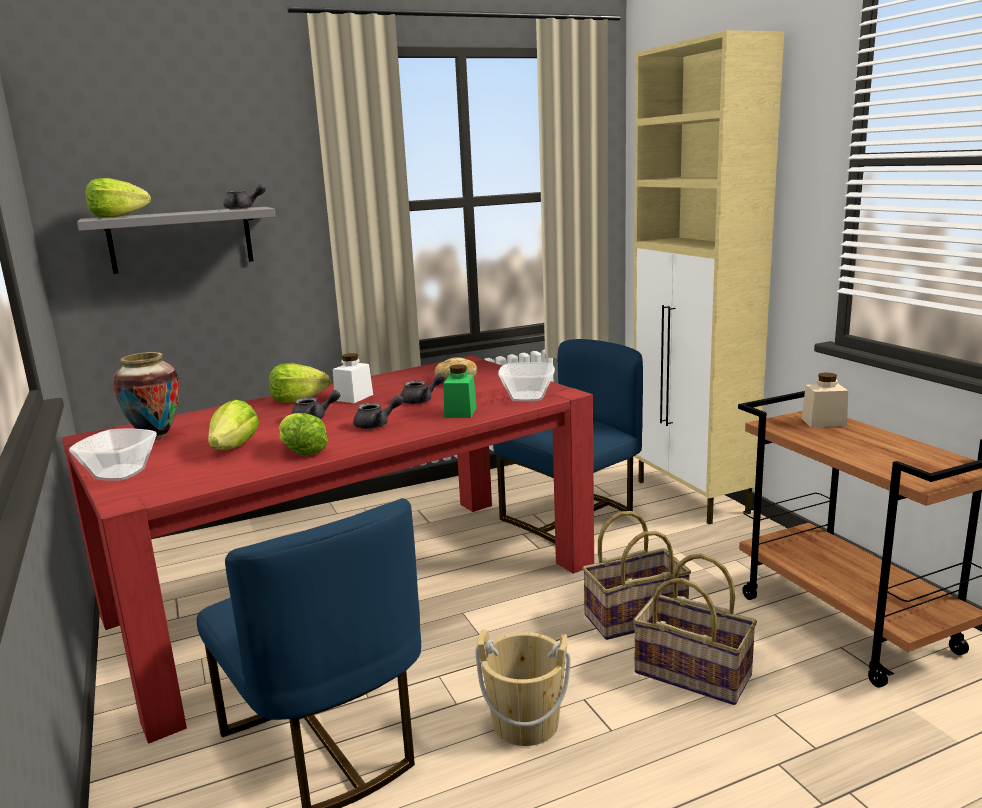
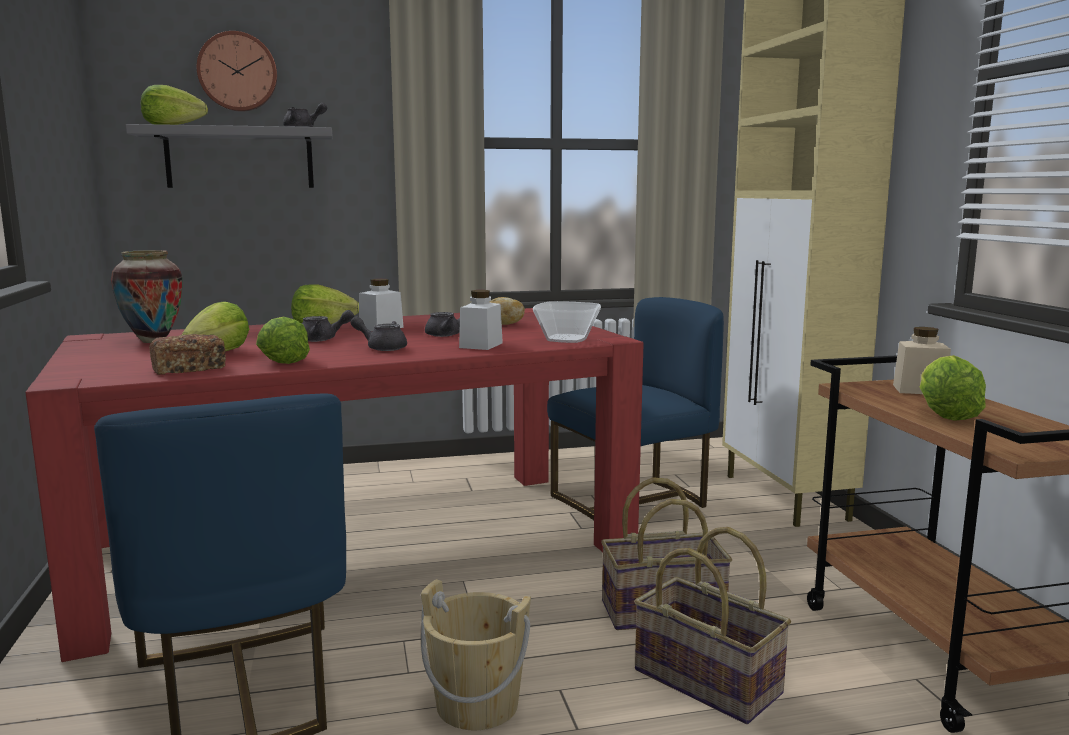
camera: 10 degrees right, 5 degrees down
bowl [69,429,157,481] -> none
grey teapot [353,395,403,429] -> grey teapot turned 150 degrees counterclockwise [350,316,407,351]
green jar [443,364,477,418] -> white jar [459,290,503,350]
none -> bread [149,334,226,375]
none -> wall clock [197,31,277,112]
none -> lettuce [920,355,986,421]

